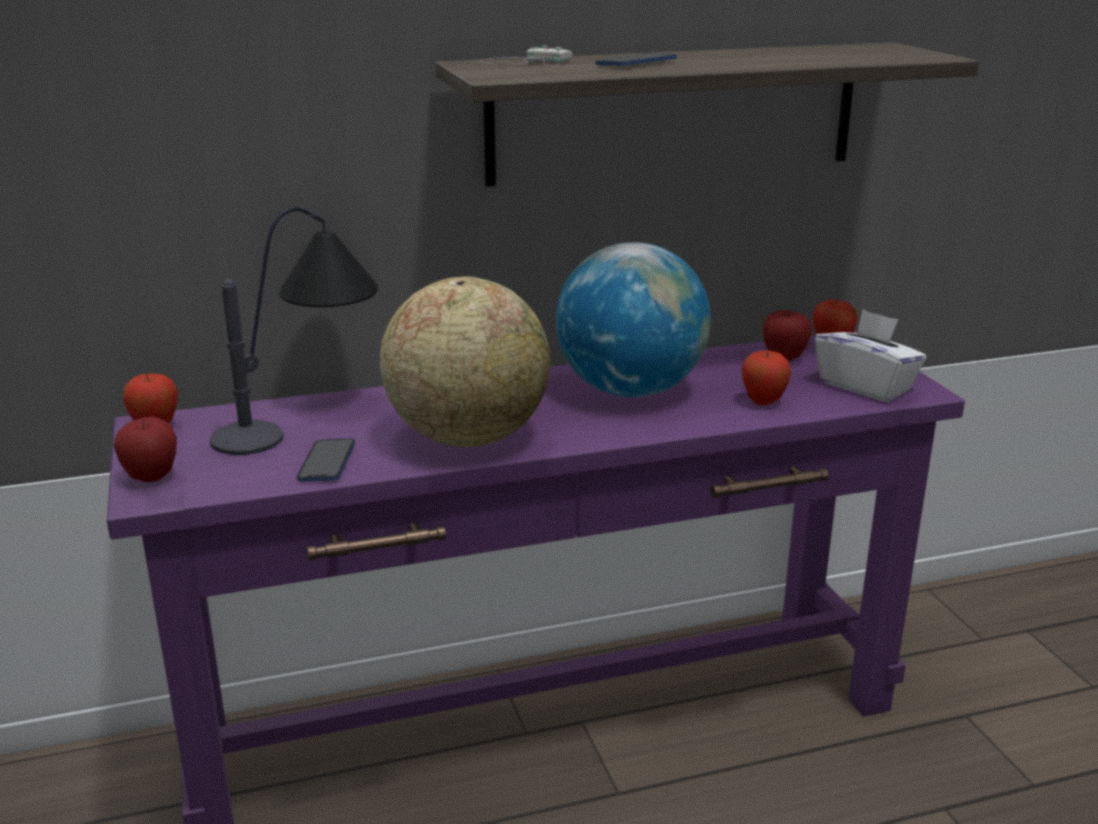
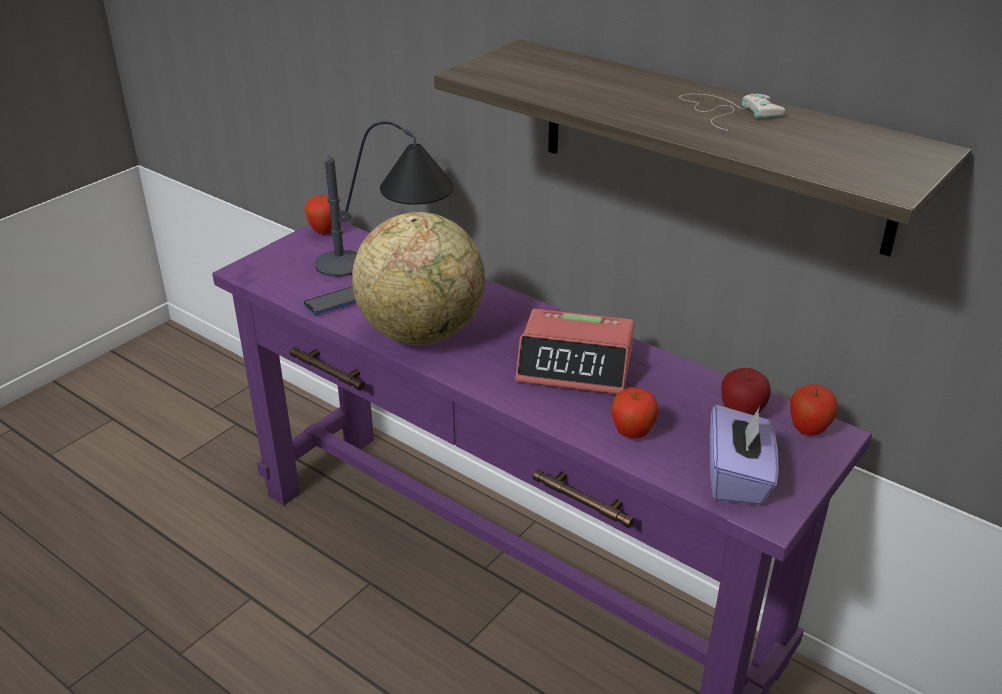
camera: 55 degrees right, 10 degrees up
apple [114,417,177,482] -> none
white game controller [479,45,575,66] -> white game controller moved to [679,93,785,130]
globe [556,242,711,397] -> alarm clock [516,309,634,394]
phone [595,54,677,66] -> none
white tissue box [815,309,926,402] -> purple tissue box [710,405,778,505]

